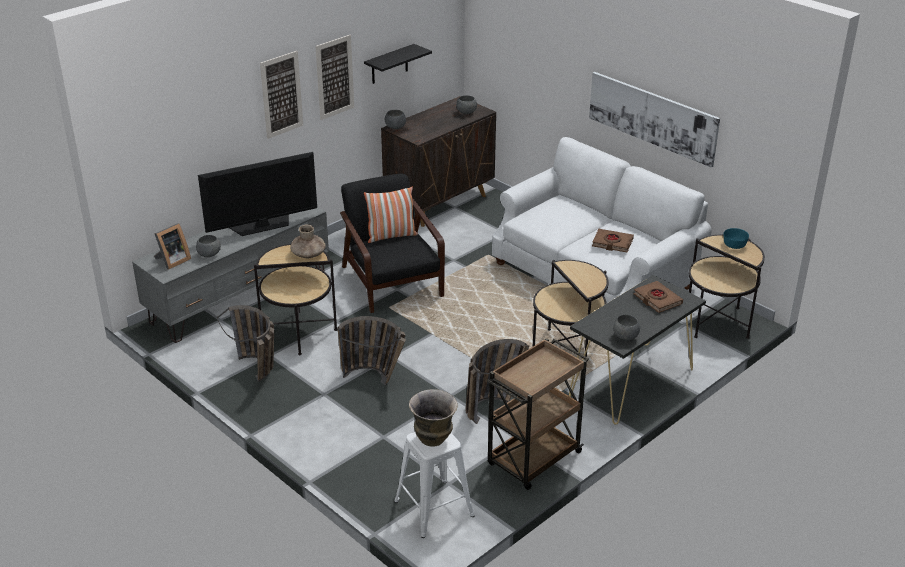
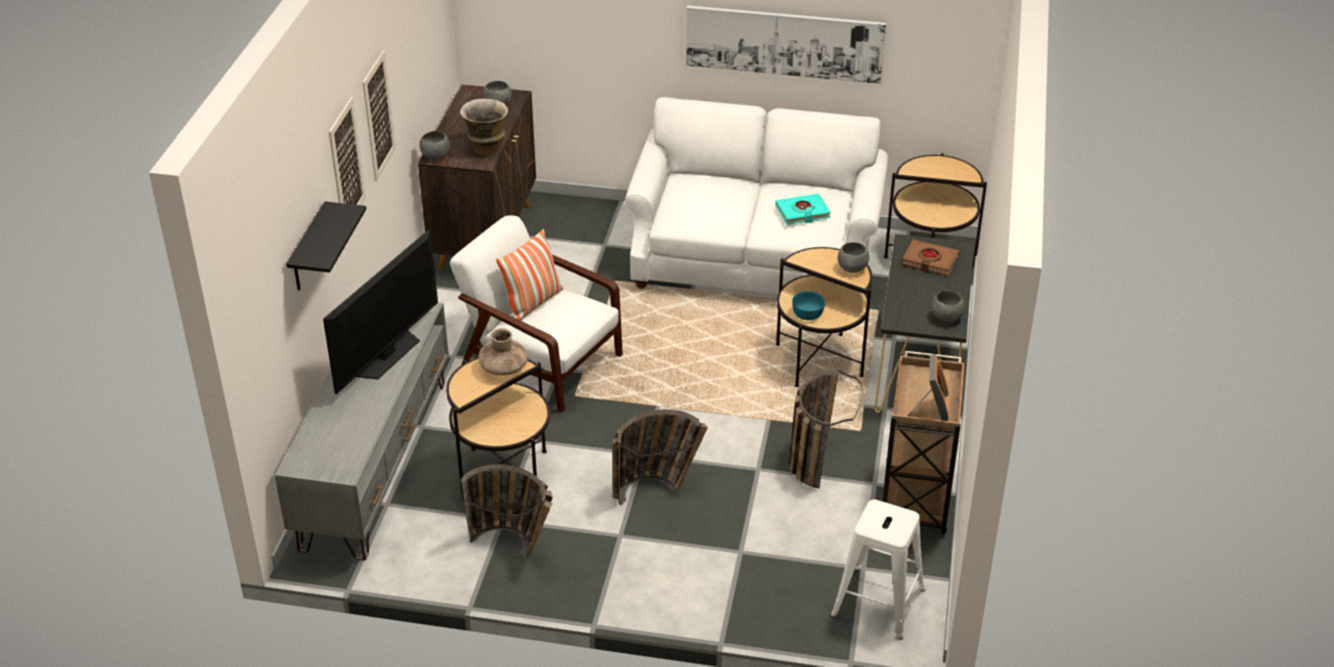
camera: 35 degrees left, 5 degrees up
picture frame [154,223,191,270] -> picture frame moved to [908,354,949,421]
grey bowl [196,235,221,257] -> grey bowl moved to [838,242,869,273]
black armchair [340,173,445,313] -> white armchair [450,215,623,412]
black shelf [364,44,432,84] -> black shelf moved to [286,201,366,290]
vase [409,389,458,447] -> vase moved to [460,99,508,155]
brown book [592,229,634,252] -> turquoise book [775,194,831,225]
turquoise bowl [724,228,749,249] -> turquoise bowl moved to [792,291,825,320]

